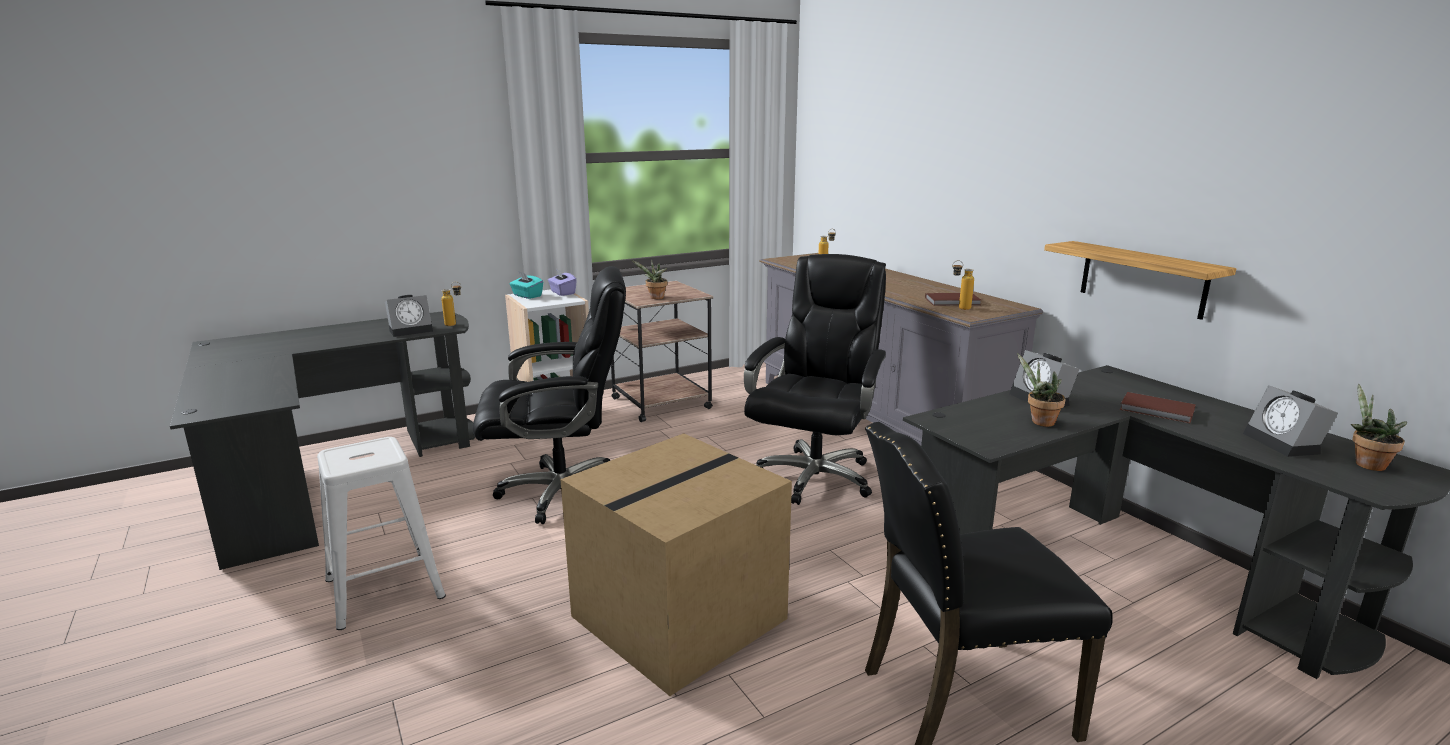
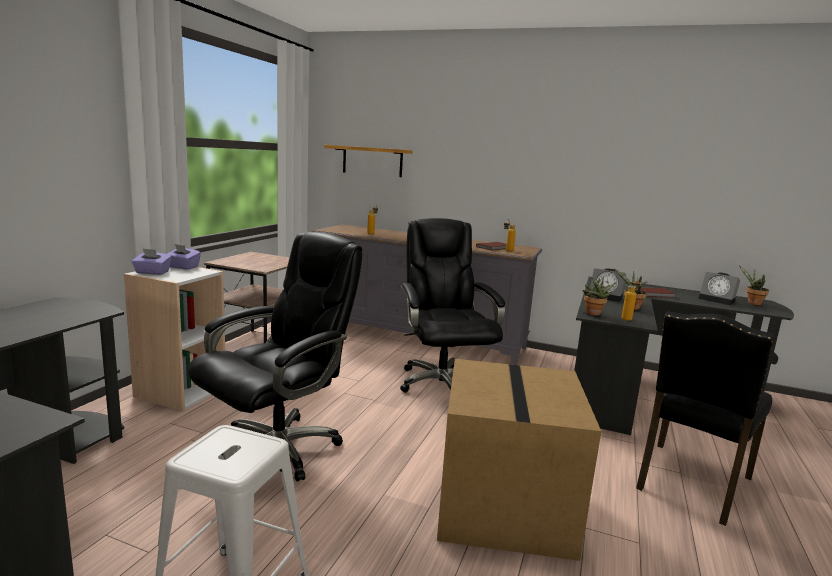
camera: 40 degrees left, 5 degrees down
alarm clock [385,295,433,337] -> none
bottle [441,282,461,326] -> bottle moved to [622,278,640,321]
turquoise tissue box [510,272,543,299] -> purple tissue box [132,249,172,275]
potted plant [631,259,667,299] -> potted plant moved to [582,276,615,315]
shelf [1044,241,1236,320] -> shelf moved to [324,145,412,177]

